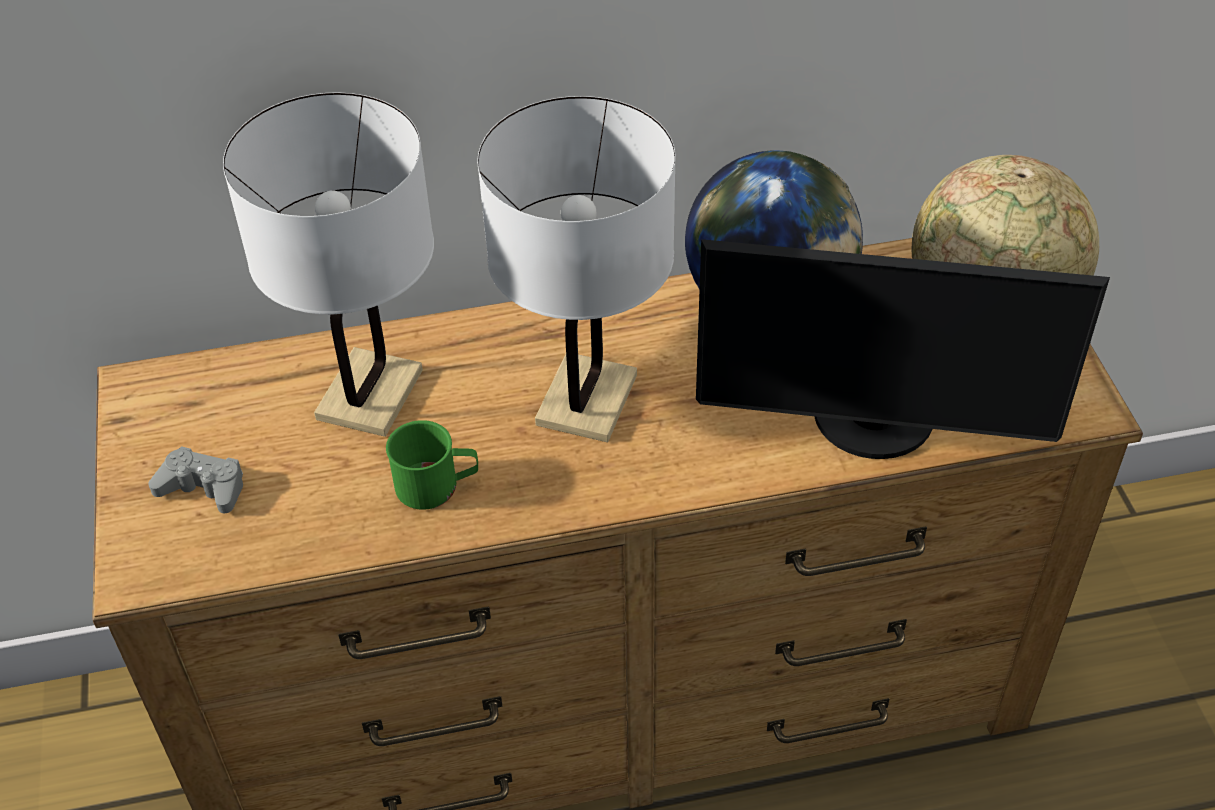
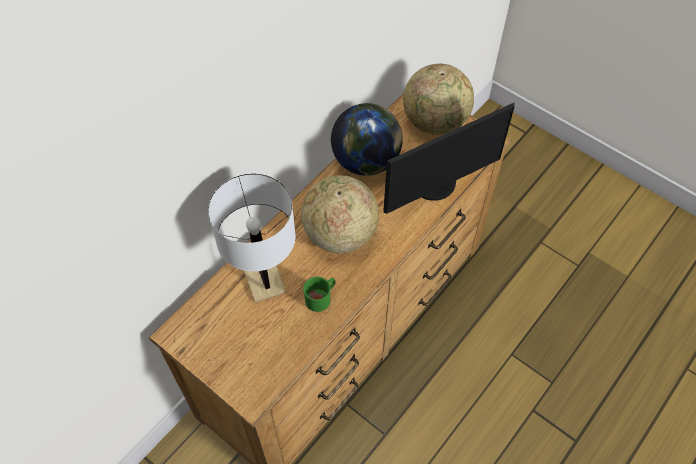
camera: 40 degrees left, 10 degrees up
grey game controller [148,446,243,513] -> none
white table lamp [477,96,676,442] -> globe [301,175,379,253]

